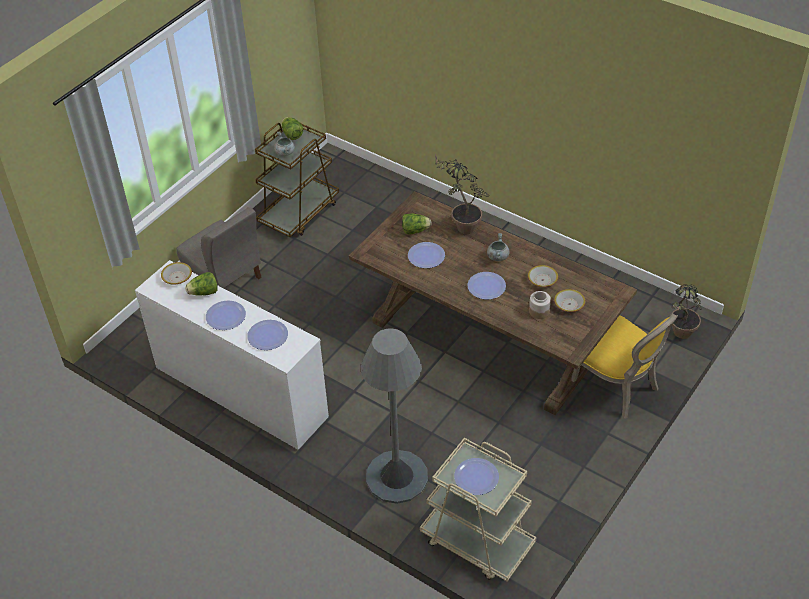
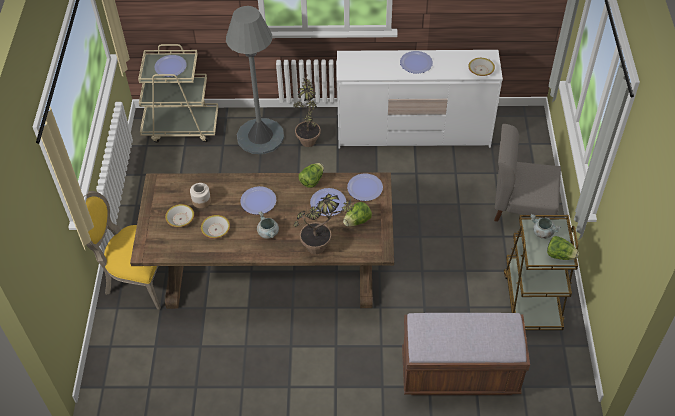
camera: 145 degrees right, 5 degrees up
lettuce [185,272,218,296] -> lettuce moved to [299,163,324,188]
plate [247,320,288,350] -> plate moved to [347,173,383,201]
potted plant [671,284,702,339] -> potted plant moved to [293,75,321,147]
none -> brown bench [402,313,530,395]

